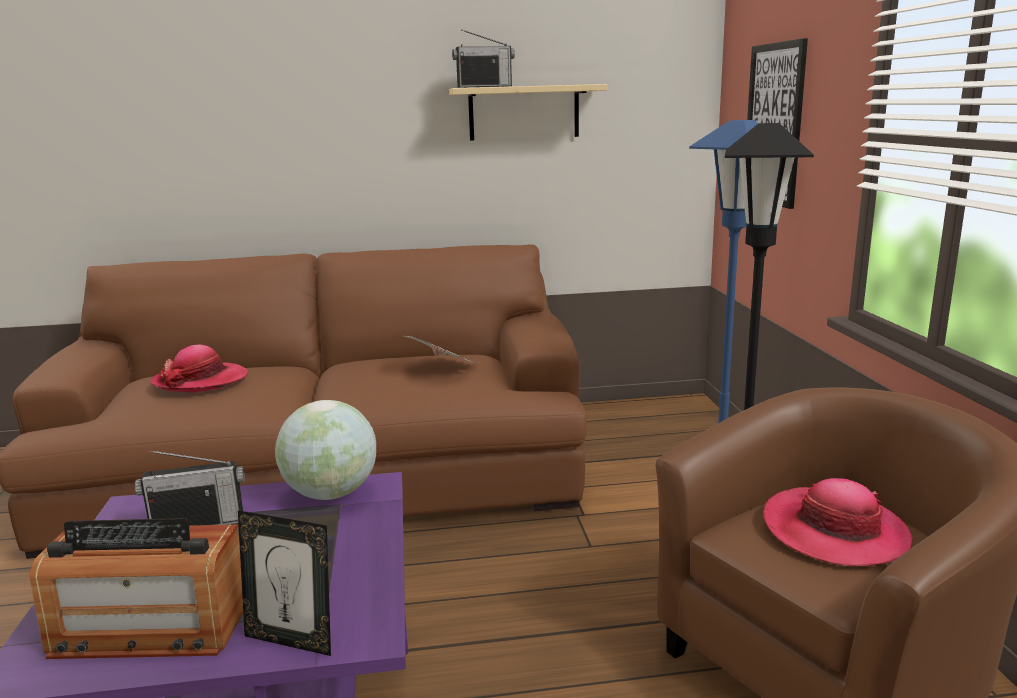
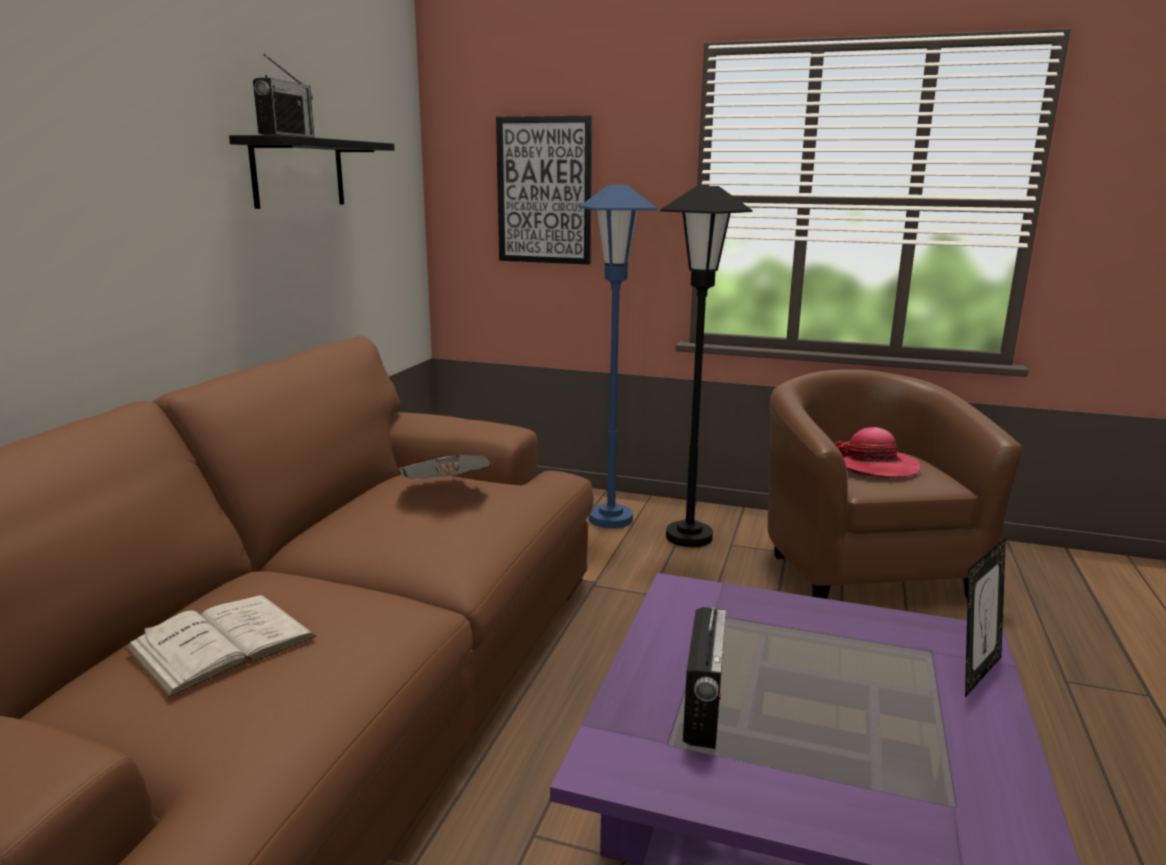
camera: 65 degrees left, 0 degrees up
radio [29,518,243,659] -> none
hat [150,345,248,393] -> white book [125,595,316,698]
globe [275,400,376,500] -> none
beige shelf [449,84,607,141] -> black shelf [229,135,395,209]

